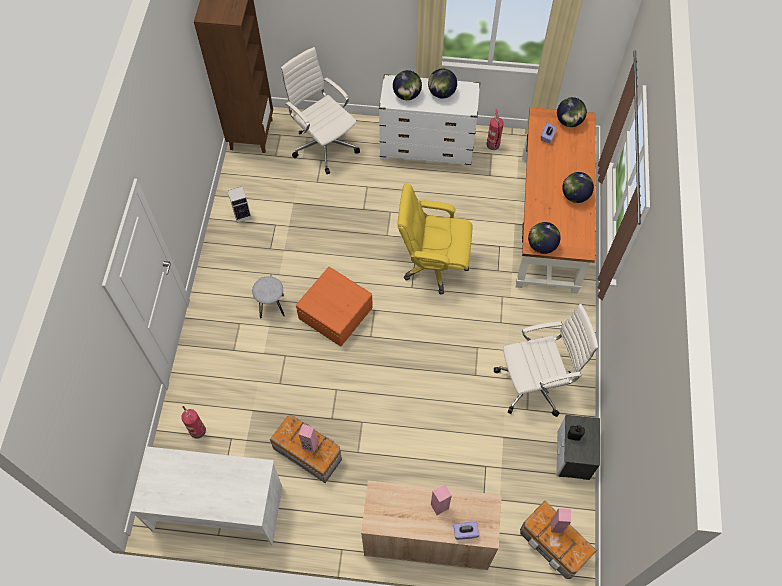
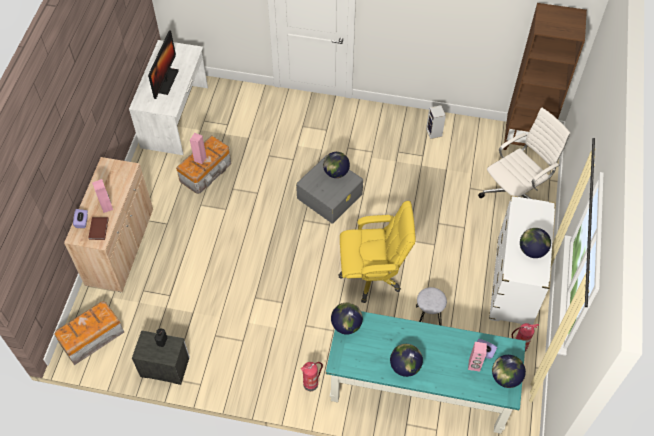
camera: 95 degrees right, 5 degrees down
fire extinguisher [181,406,206,439] -> fire extinguisher moved to [301,362,323,391]
grey stool [252,276,285,318] -> grey stool moved to [416,287,447,325]
orange storage box [296,267,373,346] -> grey storage box [296,155,363,224]
globe [393,70,422,100] -> globe moved to [323,152,350,178]
yellow office chair [398,183,472,294] -> yellow office chair turned 75 degrees clockwise [338,201,416,303]
white office chair [494,304,598,417] -> none
orange desk [516,107,596,293] -> turquoise desk [326,311,526,434]
pink speaker [551,508,571,533] -> pink speaker moved to [468,342,487,372]
none -> brown book [88,217,109,240]
none -> monitor [148,31,179,99]

